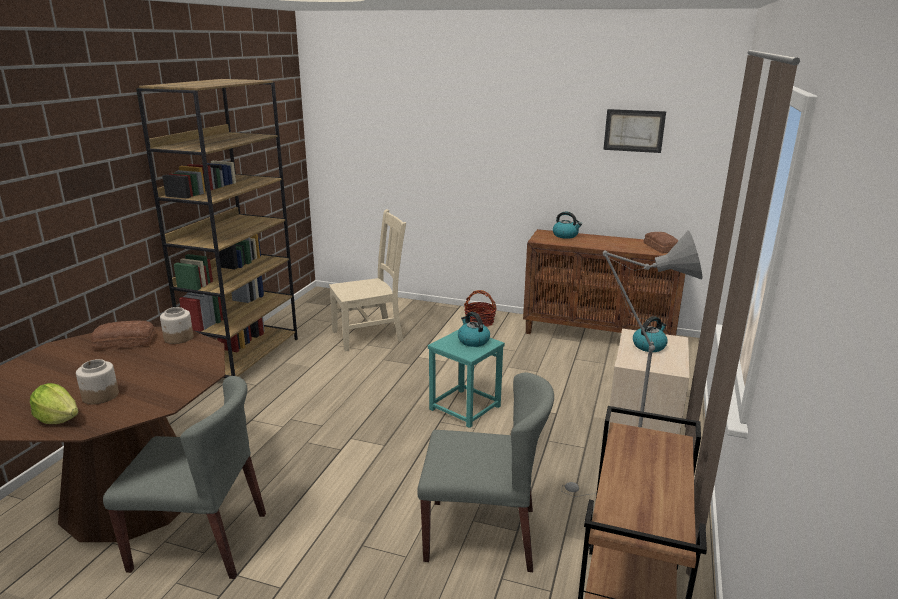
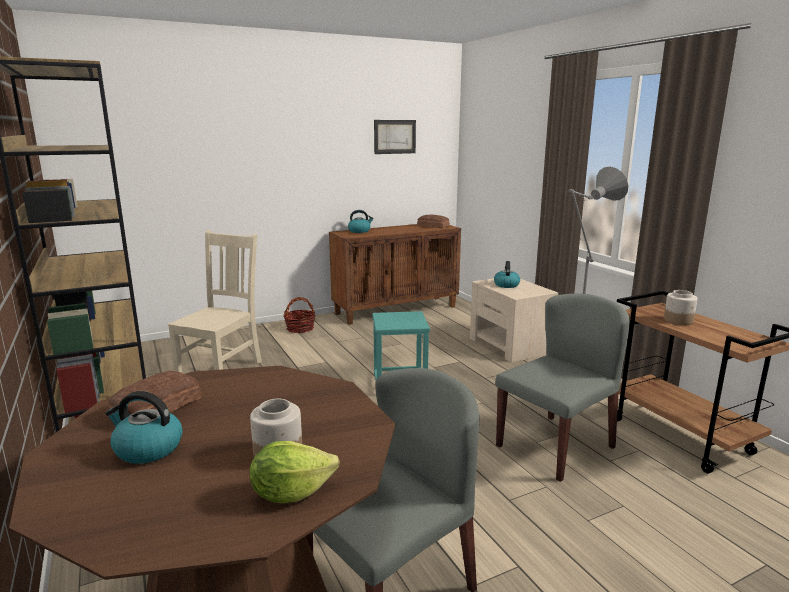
camera: 45 degrees left, 5 degrees down
jar [160,307,193,344] -> jar moved to [664,290,698,325]
kettle [458,312,490,347] -> kettle moved to [106,391,182,464]

